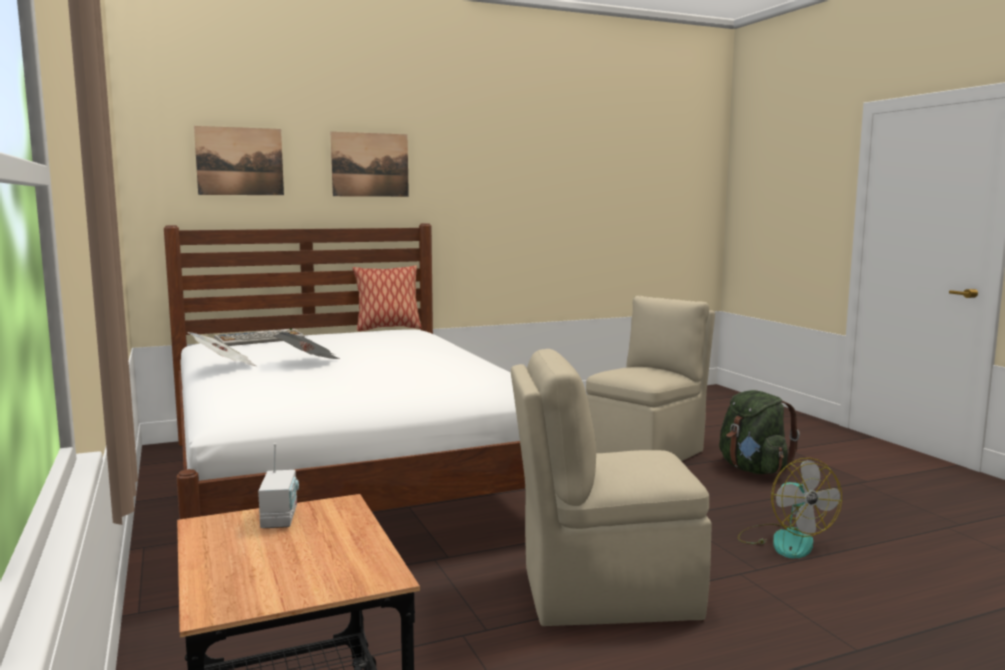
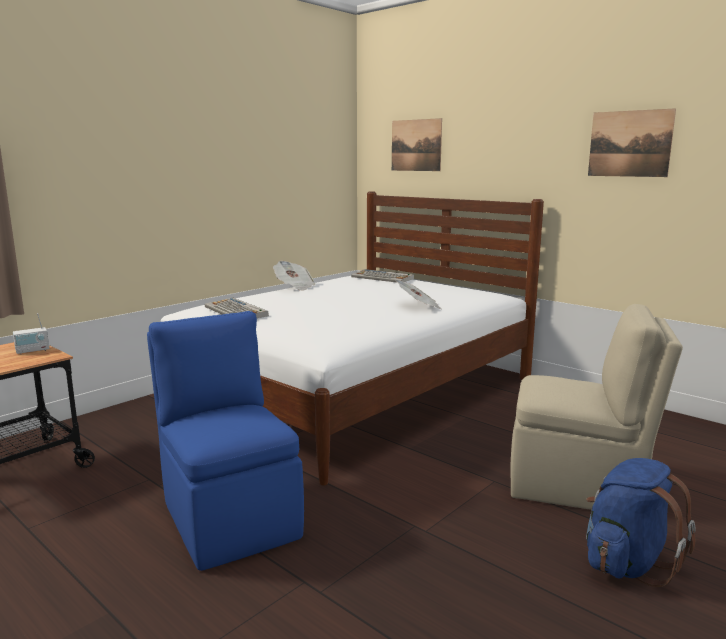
camera: 65 degrees right, 5 degrees up
newspaper [274,332,340,359] -> newspaper moved to [394,279,441,309]
picture [331,132,409,197] -> picture moved to [588,108,676,177]
pillow [353,265,422,331] -> none
beige chair [511,349,712,626] -> blue chair [147,311,304,571]
green backpack [719,390,800,474] -> blue backpack [586,458,696,587]
fan [738,458,842,559] -> none
none -> keyboard [205,298,269,318]

